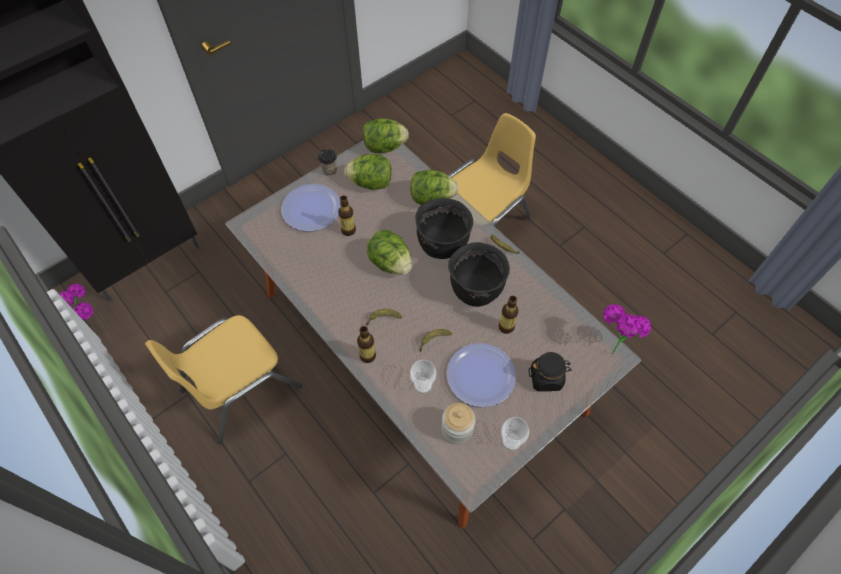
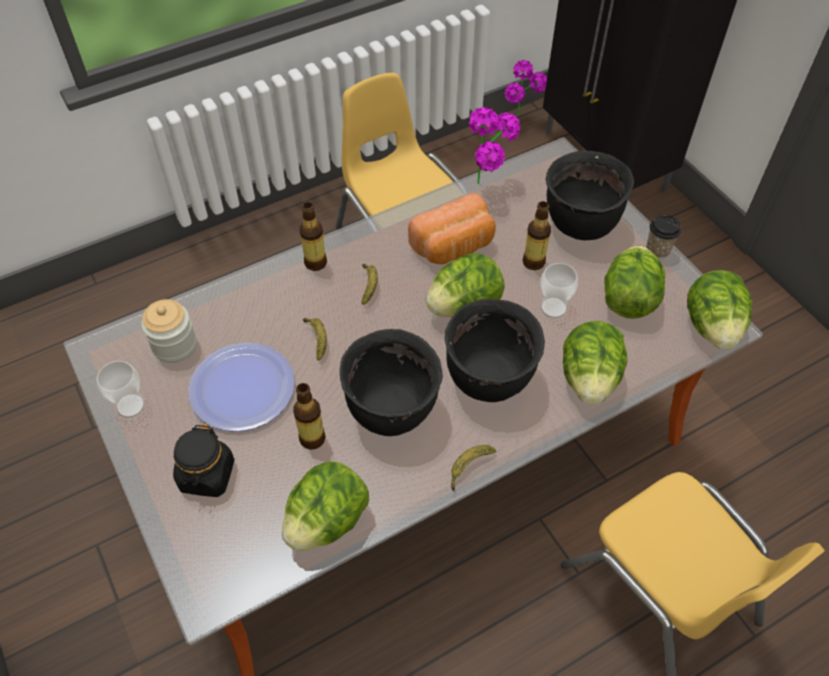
camera: 100 degrees right, 5 degrees down
plate [281,184,341,232] -> black cooking pot [546,151,634,240]
cup [410,360,436,394] -> cup moved to [540,263,578,318]
potted plant [603,304,652,355] -> potted plant moved to [469,107,521,184]
none -> lettuce [282,462,369,551]
none -> bread [408,193,496,264]

